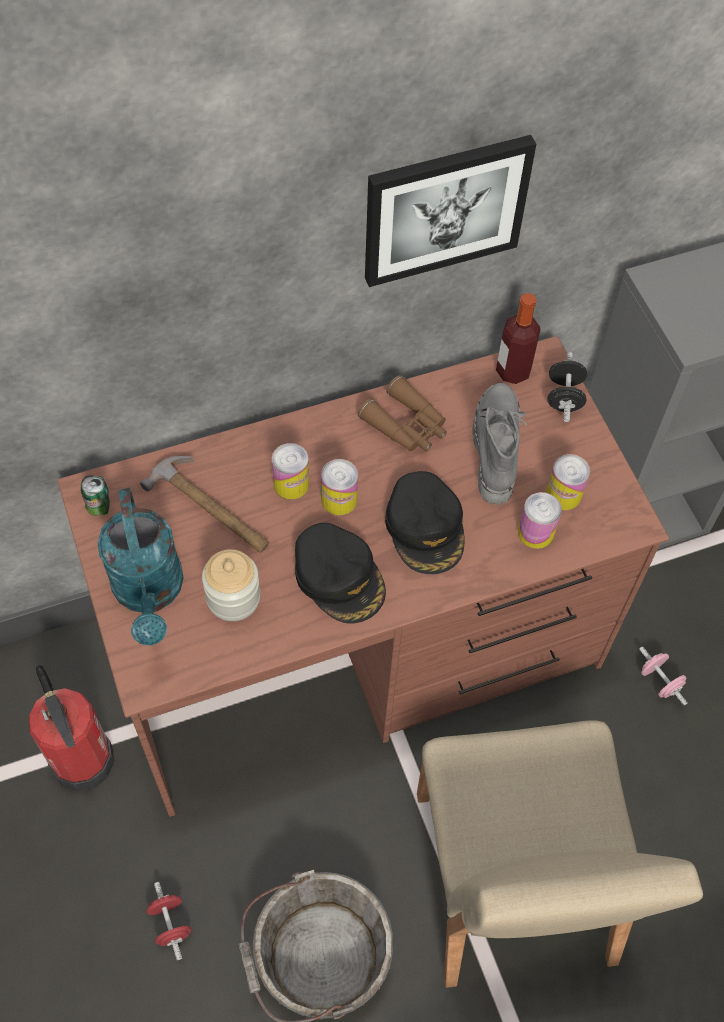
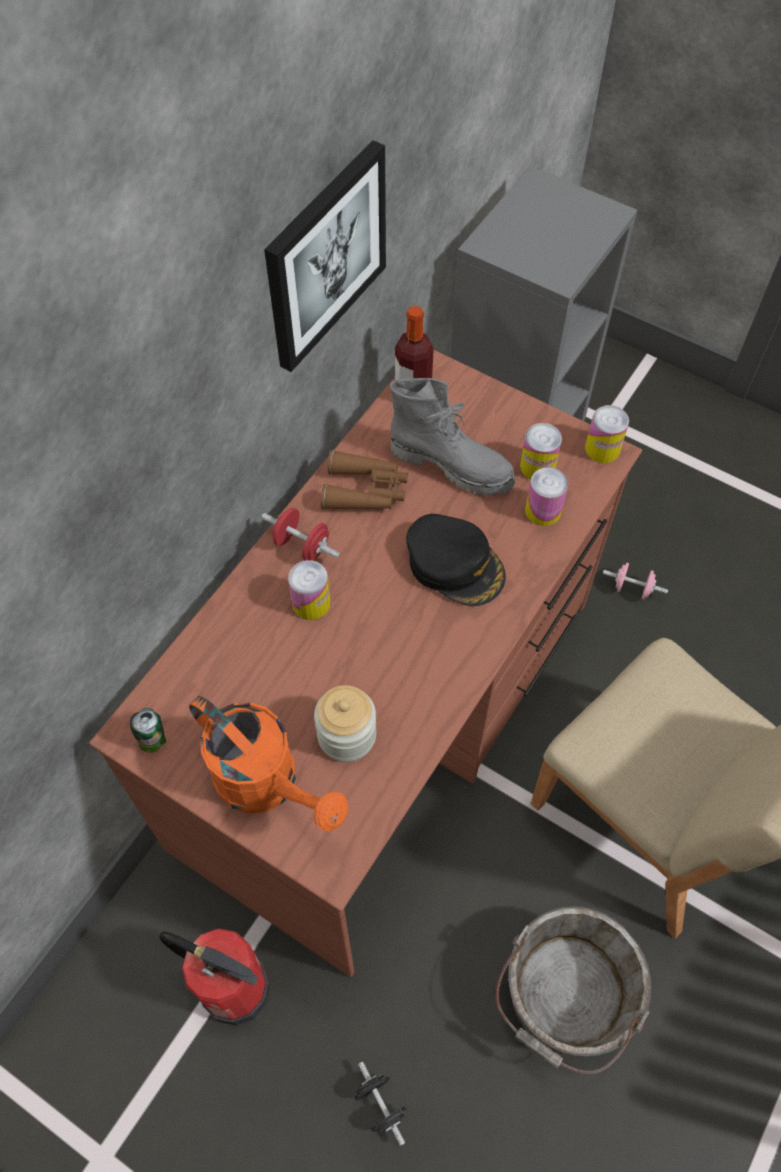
camera: 35 degrees left, 0 degrees up
turquoise watering can [98,487,184,645] -> orange watering can [189,696,348,831]
hammer [140,456,269,553] -> none
red dumbbell [146,882,191,961] -> red dumbbell moved to [262,508,340,561]
black cap [295,523,386,624] -> none
can [321,459,358,515] -> can moved to [585,405,629,463]
grey boot [472,383,527,505] -> grey boot turned 150 degrees clockwise [390,378,515,496]
black dumbbell [547,352,587,422] -> black dumbbell moved to [355,1062,406,1146]

